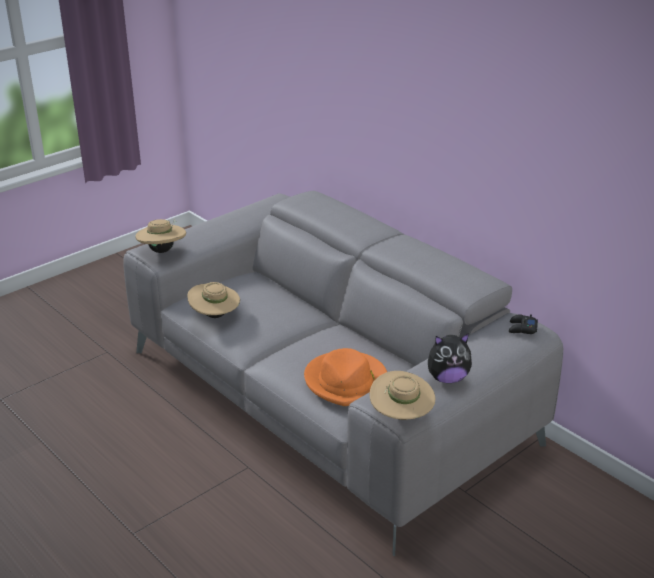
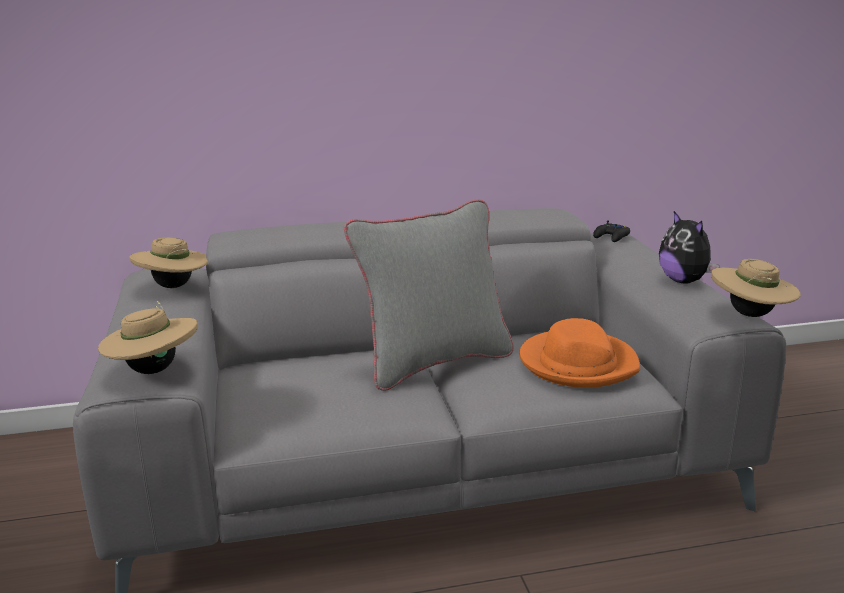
camera: 60 degrees left, 10 degrees down
beige hat [187,282,240,318] -> beige hat moved to [129,238,209,288]
plush toy [428,333,472,383] -> plush toy turned 135 degrees clockwise [659,211,720,284]
none -> grey pillow [344,199,514,391]

